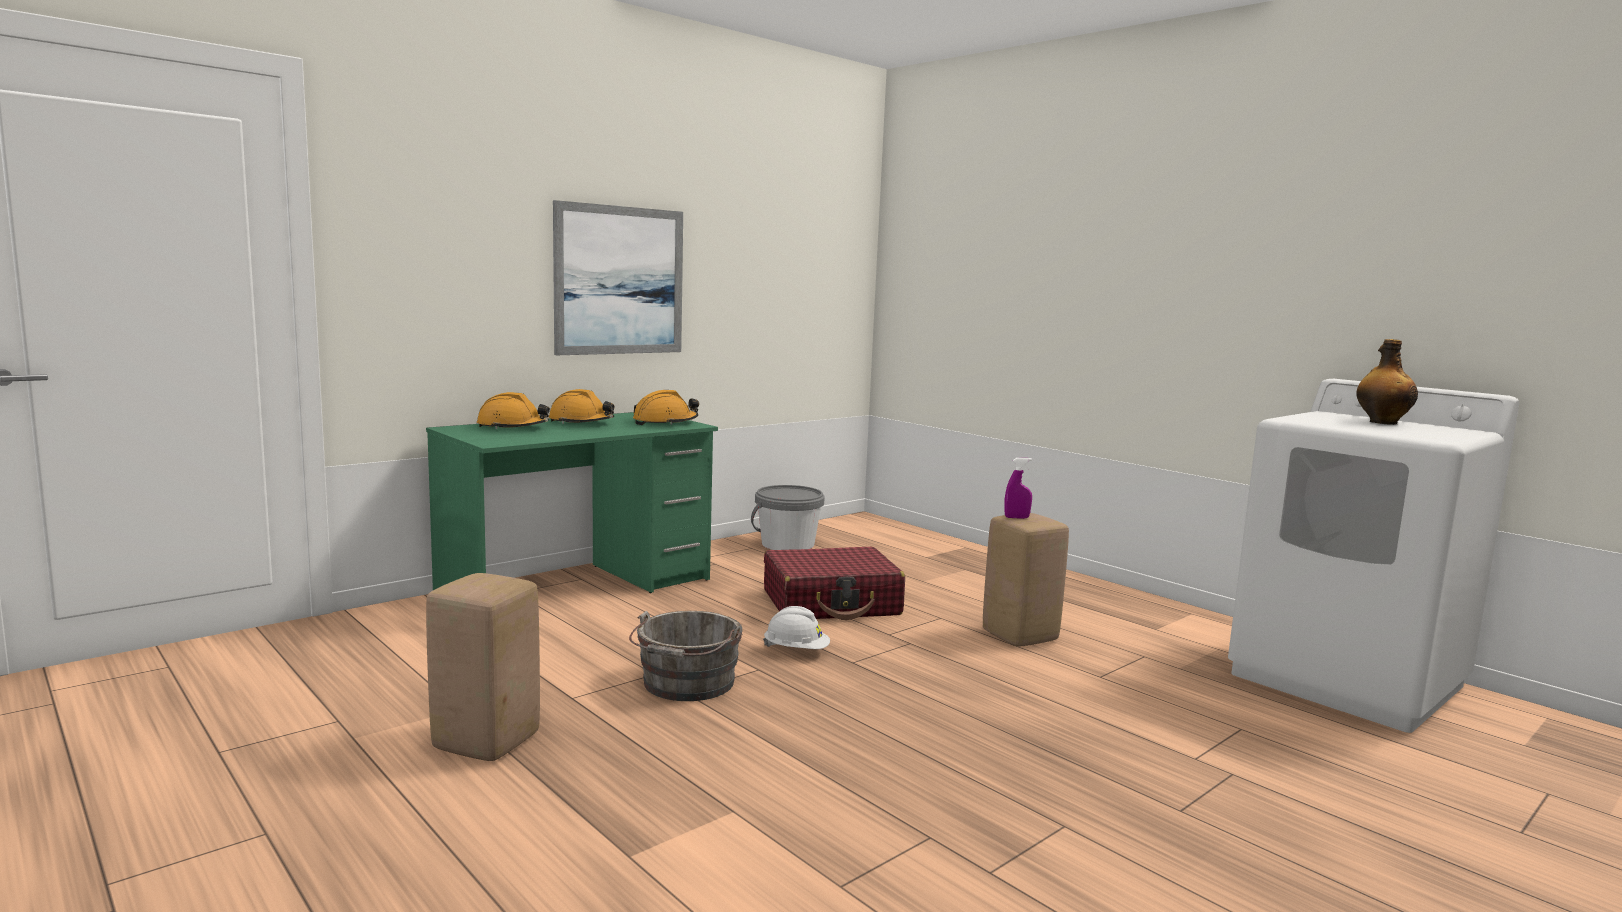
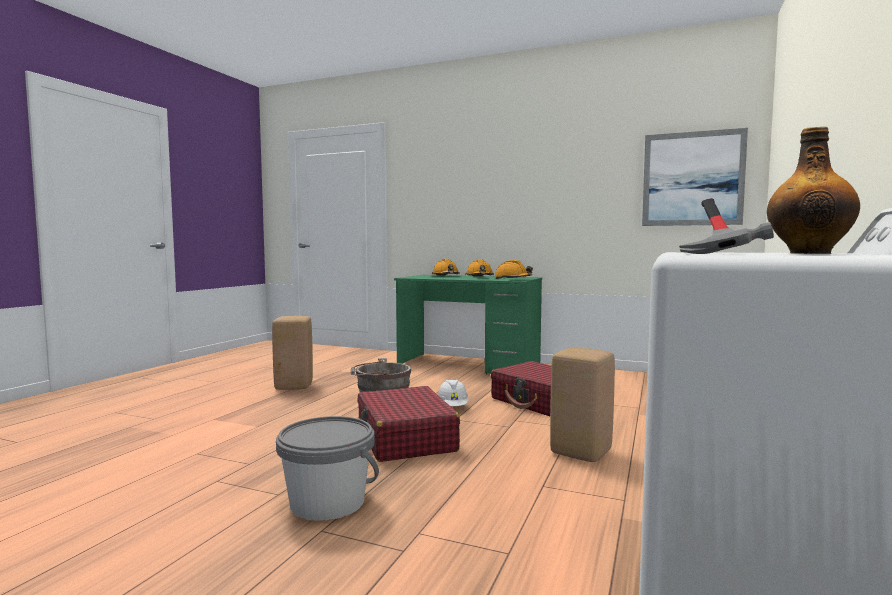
camera: 65 degrees right, 5 degrees down
picture [553,200,683,355] -> picture moved to [642,128,748,226]
grey bucket [751,485,825,550] -> grey bucket moved to [276,416,379,521]
purple spray bottle [1004,458,1032,519] -> none
none -> red suitcase [357,386,460,462]
none -> hammer [679,198,774,254]

